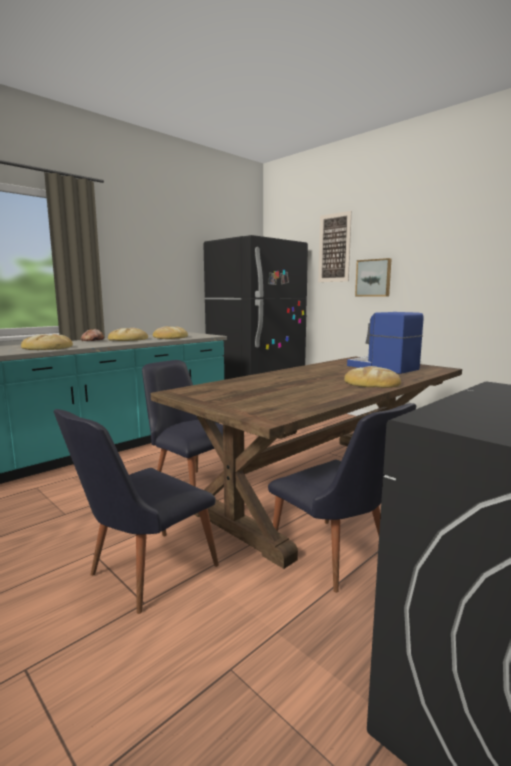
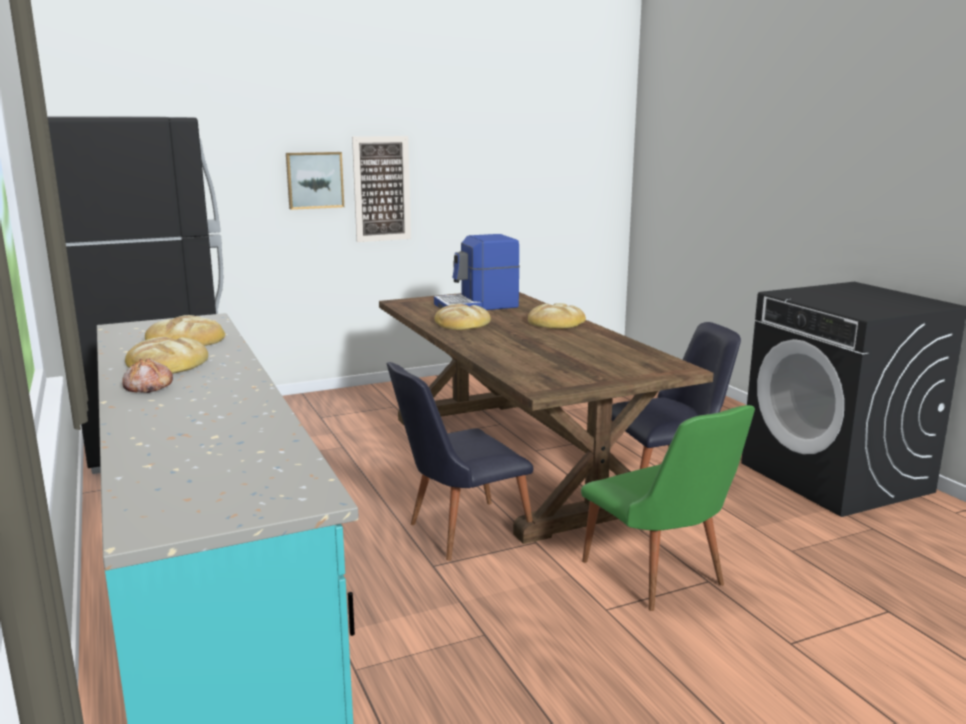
camera: 70 degrees left, 5 degrees up
bread [21,334,73,350] -> bread moved to [434,304,491,330]
black chair [54,409,219,614] -> green chair [581,405,755,611]
picture [318,211,352,282] -> picture moved to [352,136,411,242]

